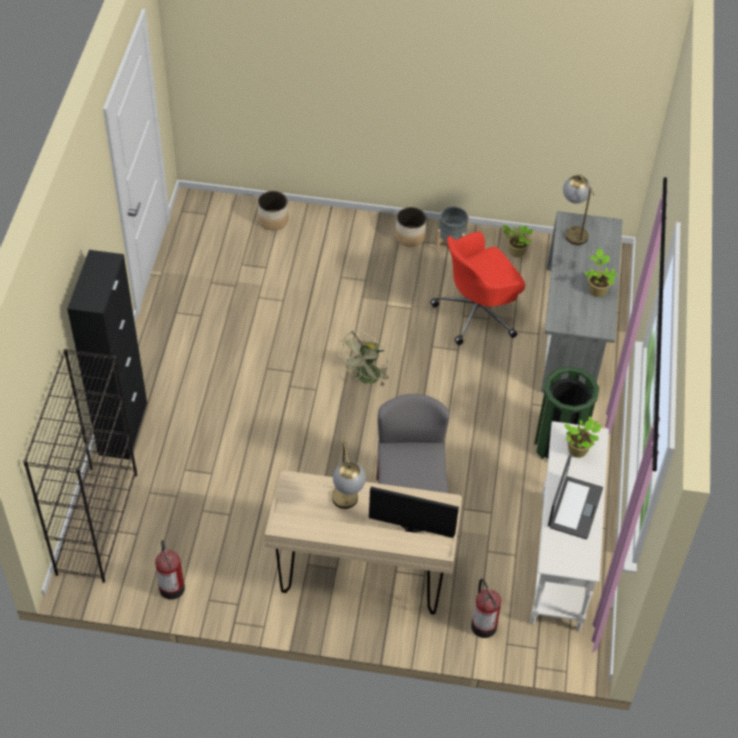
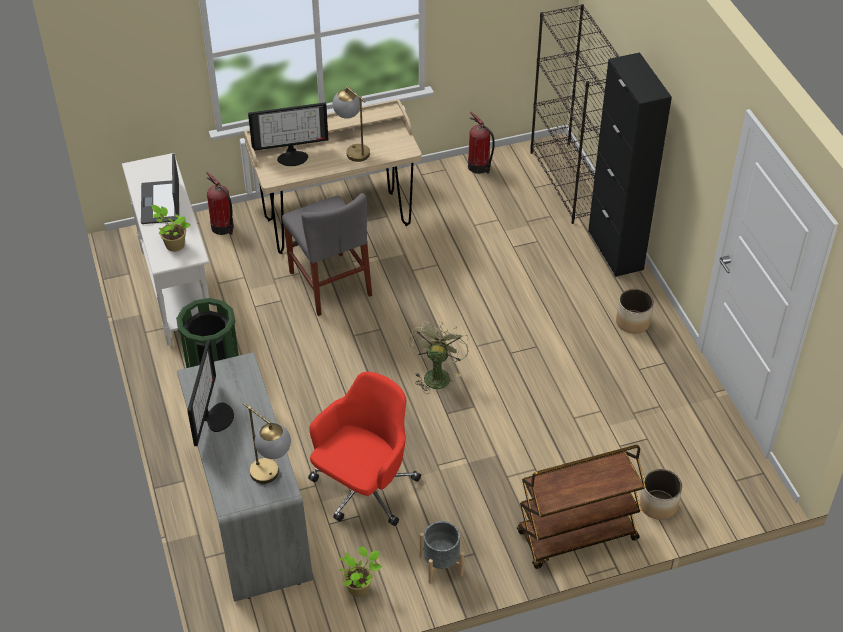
camera: 155 degrees right, 5 degrees down
planter [395,207,427,247] -> planter moved to [616,289,654,334]
potted plant [584,248,617,297] -> monitor [187,340,234,446]
none -> brown cart [517,445,646,569]

